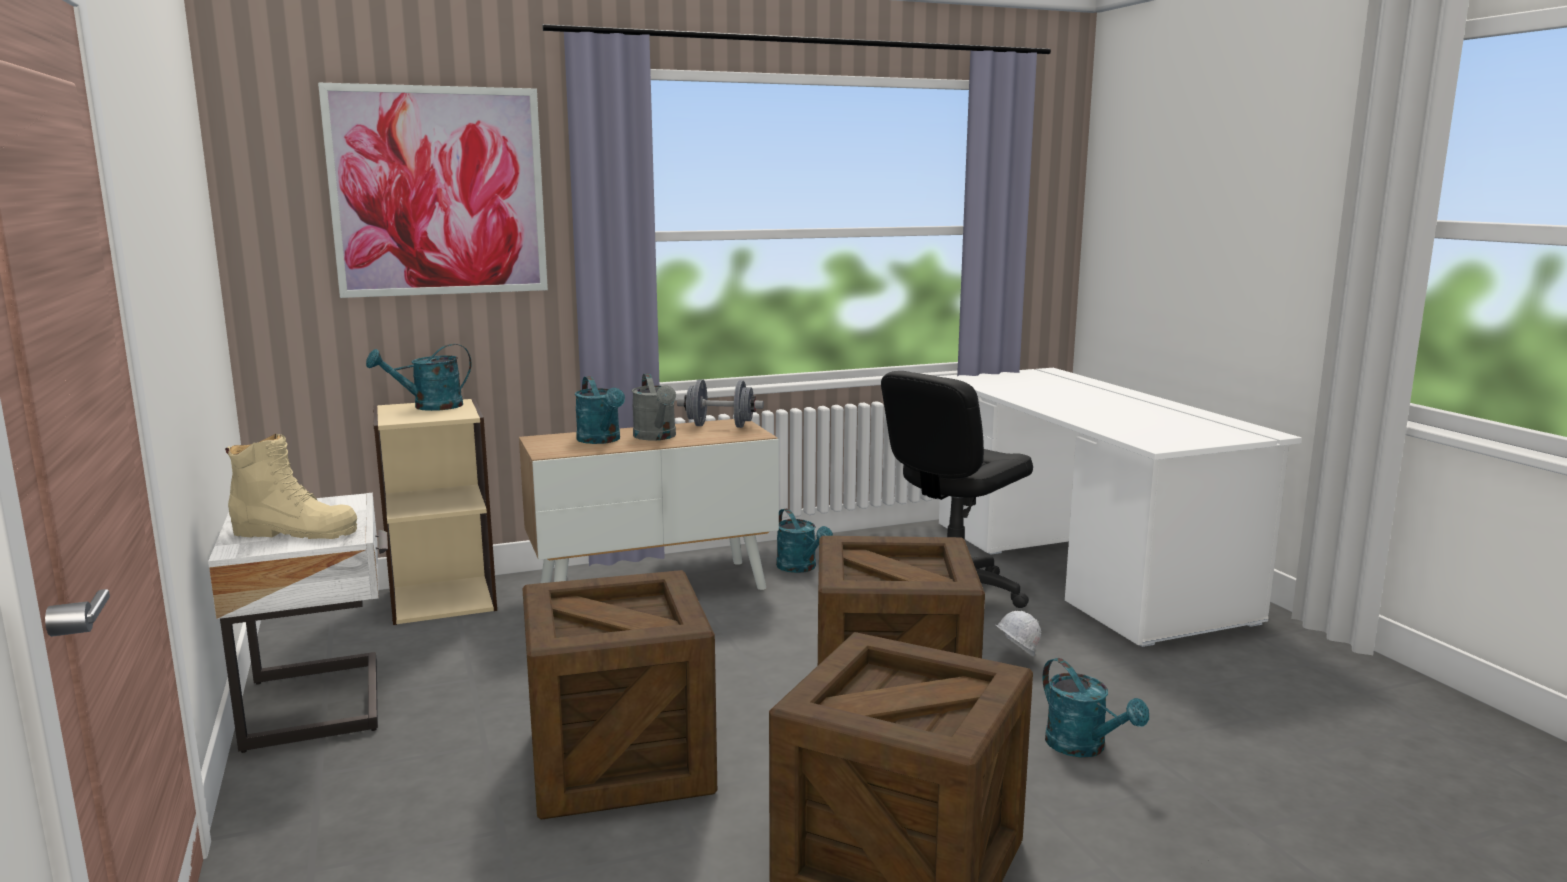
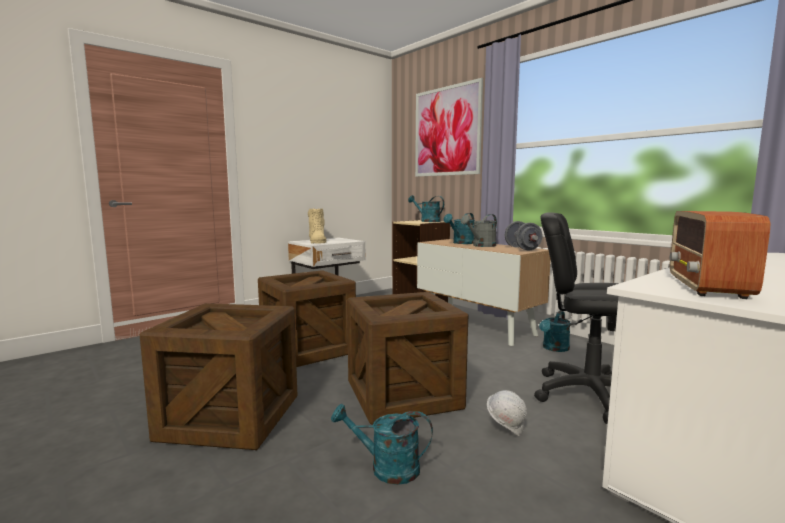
camera: 70 degrees right, 5 degrees down
turquoise watering can [1042,658,1149,757] -> turquoise watering can turned 60 degrees clockwise [331,404,433,485]
none -> radio [670,211,770,299]

